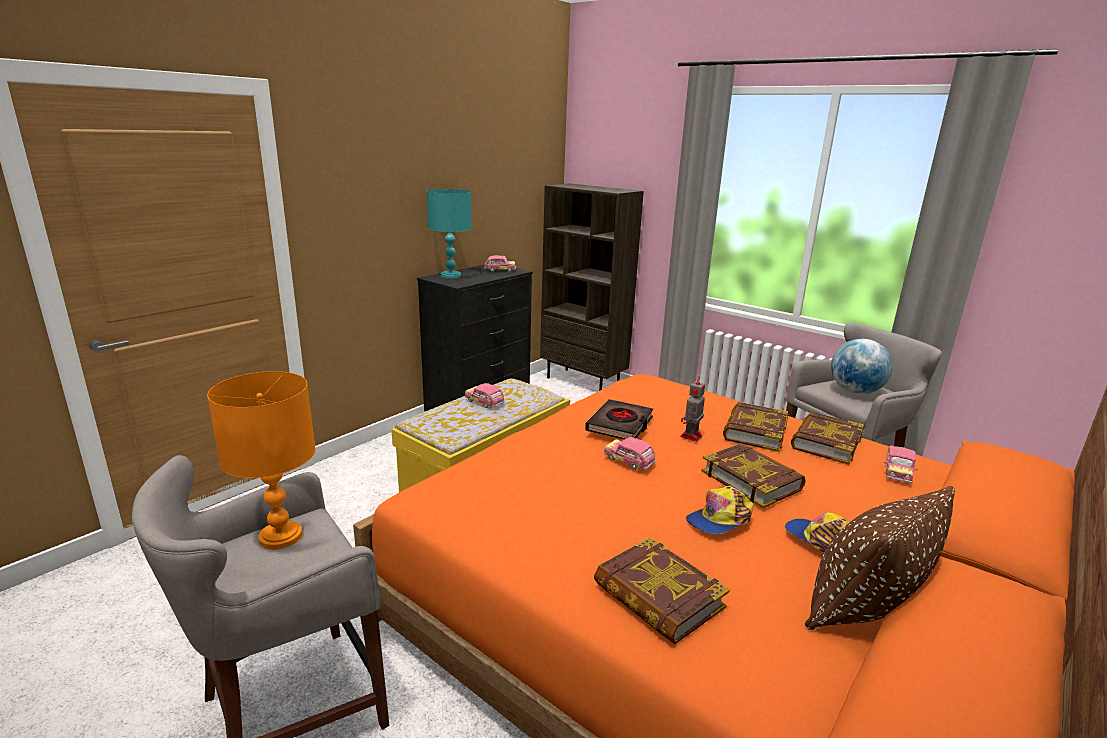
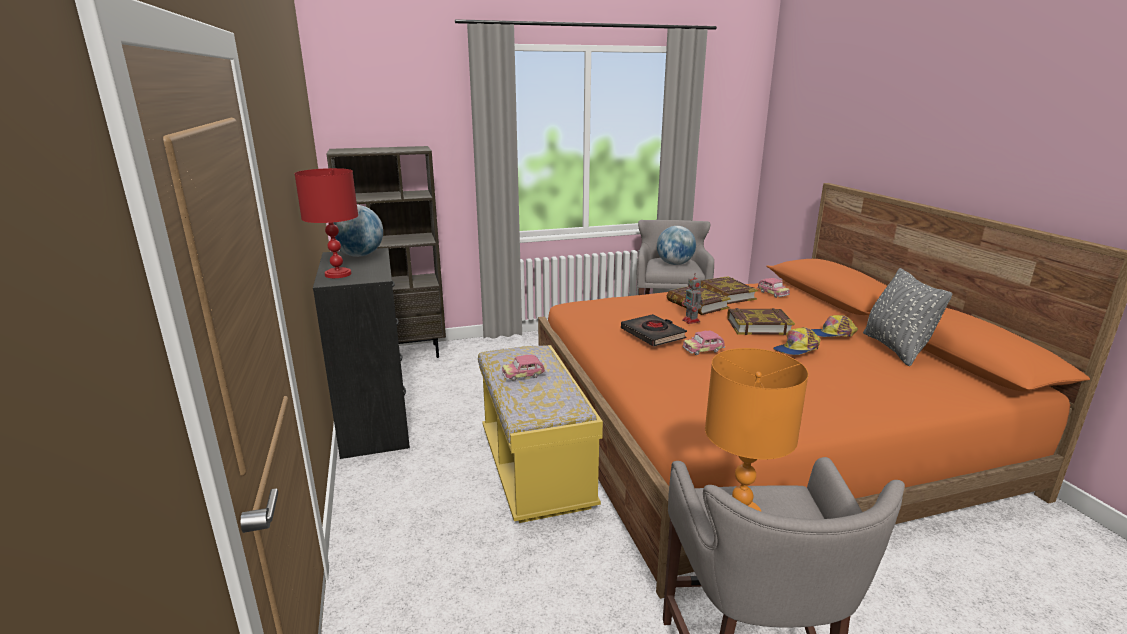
camera: 55 degrees left, 0 degrees up
turquoise table lamp [427,189,472,278] -> red table lamp [294,168,358,278]
toy car [484,255,516,272] -> globe [333,205,383,257]
book [594,537,730,644] -> none
cap [686,486,754,534] -> cap turned 60 degrees clockwise [773,327,821,355]
brown pillow [805,486,955,630] -> grey pillow [863,268,953,366]

